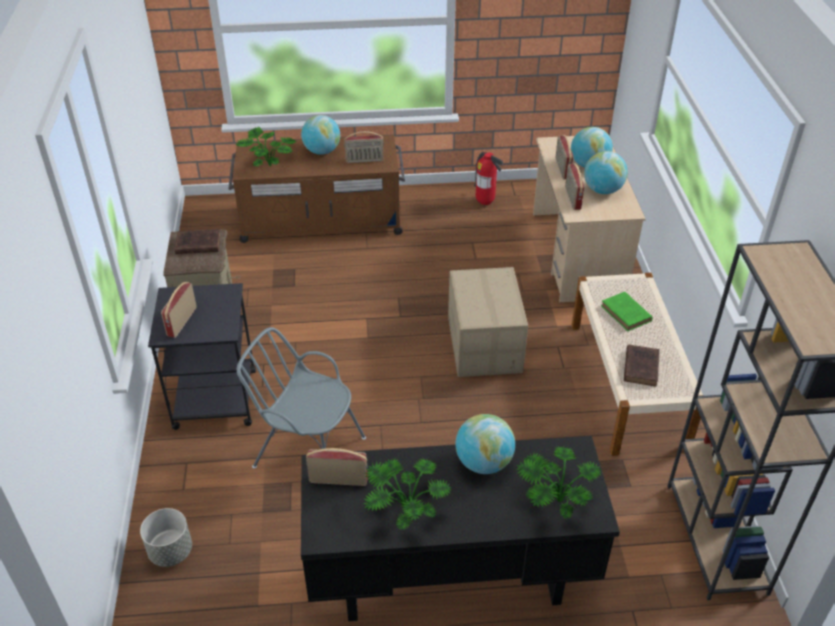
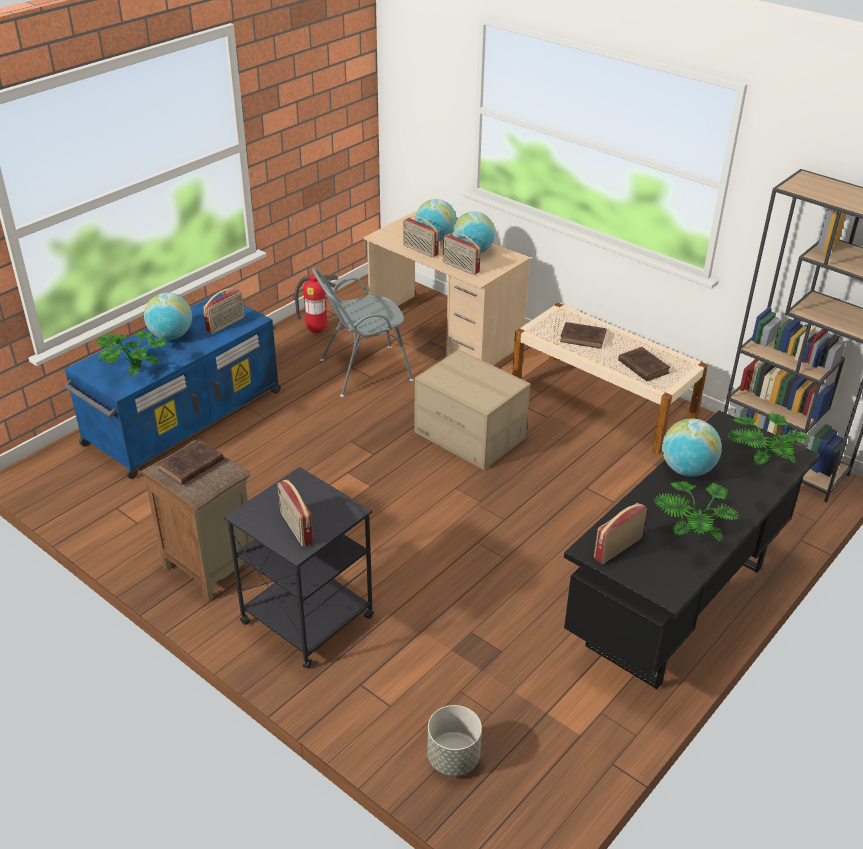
camera: 45 degrees left, 5 degrees down
brown cabinet [228,135,405,243] -> blue cabinet [64,293,281,479]
grey chair [237,327,366,468] -> grey chair moved to [312,268,414,397]
green book [601,291,653,331] -> brown book [560,322,606,349]

